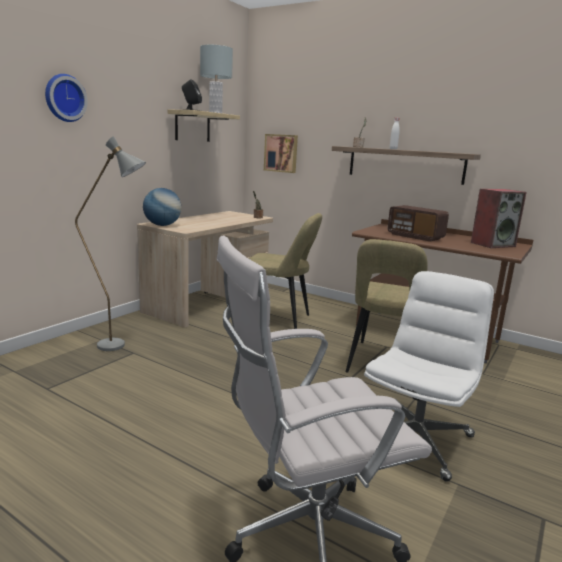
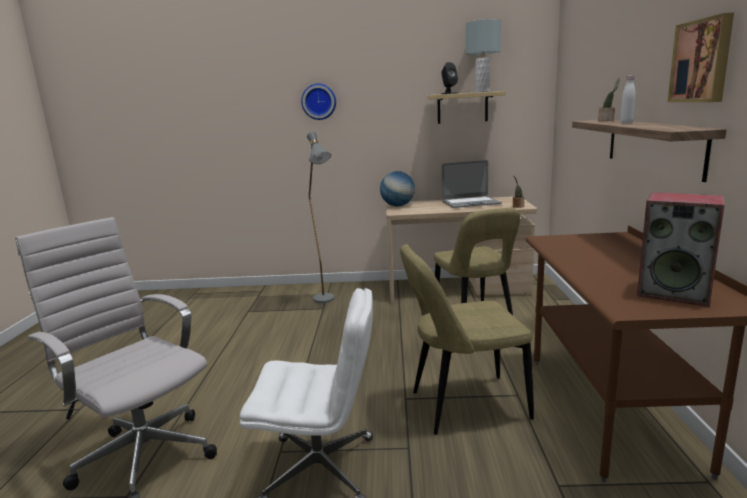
camera: 60 degrees right, 0 degrees up
picture [264,134,298,173] -> picture moved to [668,13,734,102]
radio [387,205,449,242] -> none
none -> laptop [442,160,502,208]

